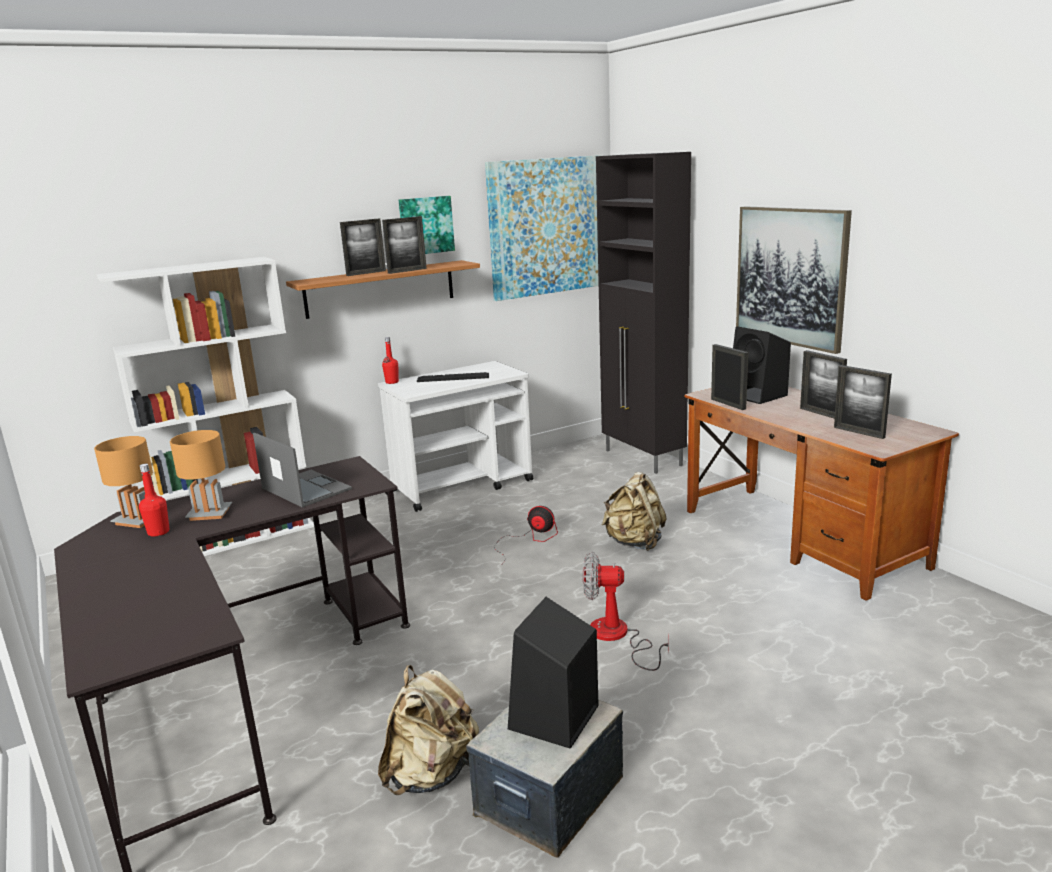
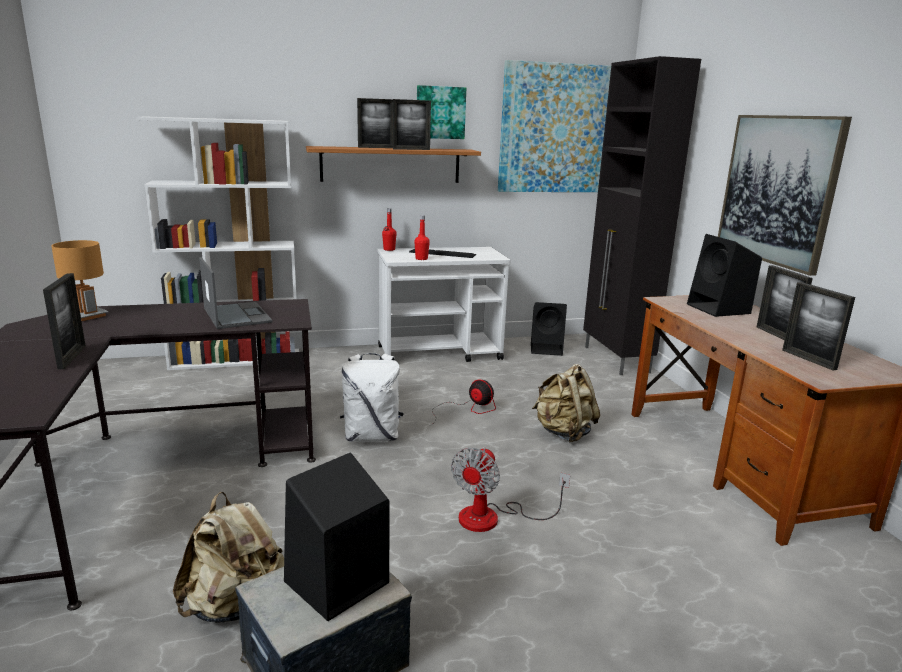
camera: 15 degrees right, 0 degrees up
red bottle [139,464,169,537] -> red bottle moved to [414,215,430,260]
brown table lamp [170,430,232,521] -> none
fan [583,552,669,671] -> fan turned 90 degrees counterclockwise [451,447,570,532]
picture frame [711,344,748,410] -> picture frame moved to [43,273,86,369]
none -> white backpack [340,353,404,442]
none -> black speaker [531,302,567,356]

